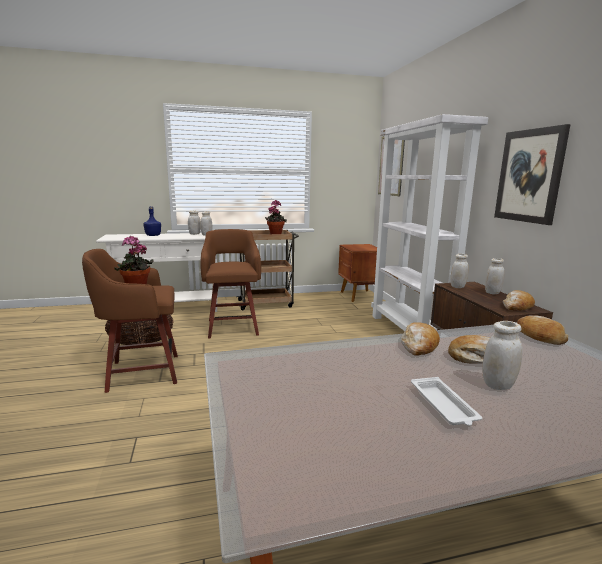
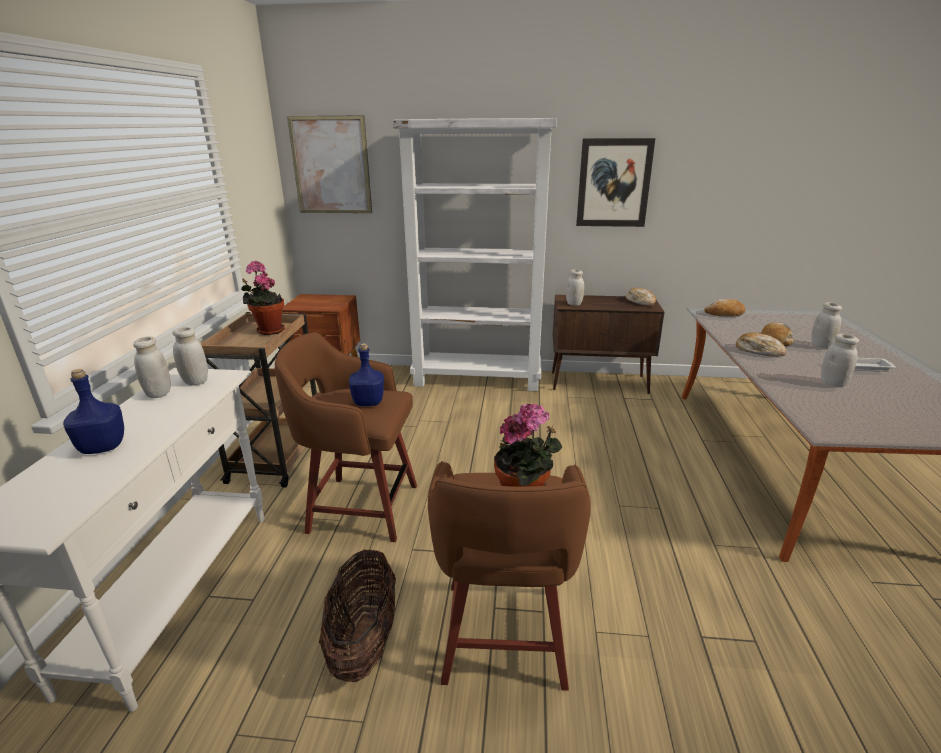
camera: 70 degrees left, 10 degrees up
white jar [485,258,505,295] -> white jar moved to [821,334,859,387]
none -> blue bottle [349,343,384,406]

